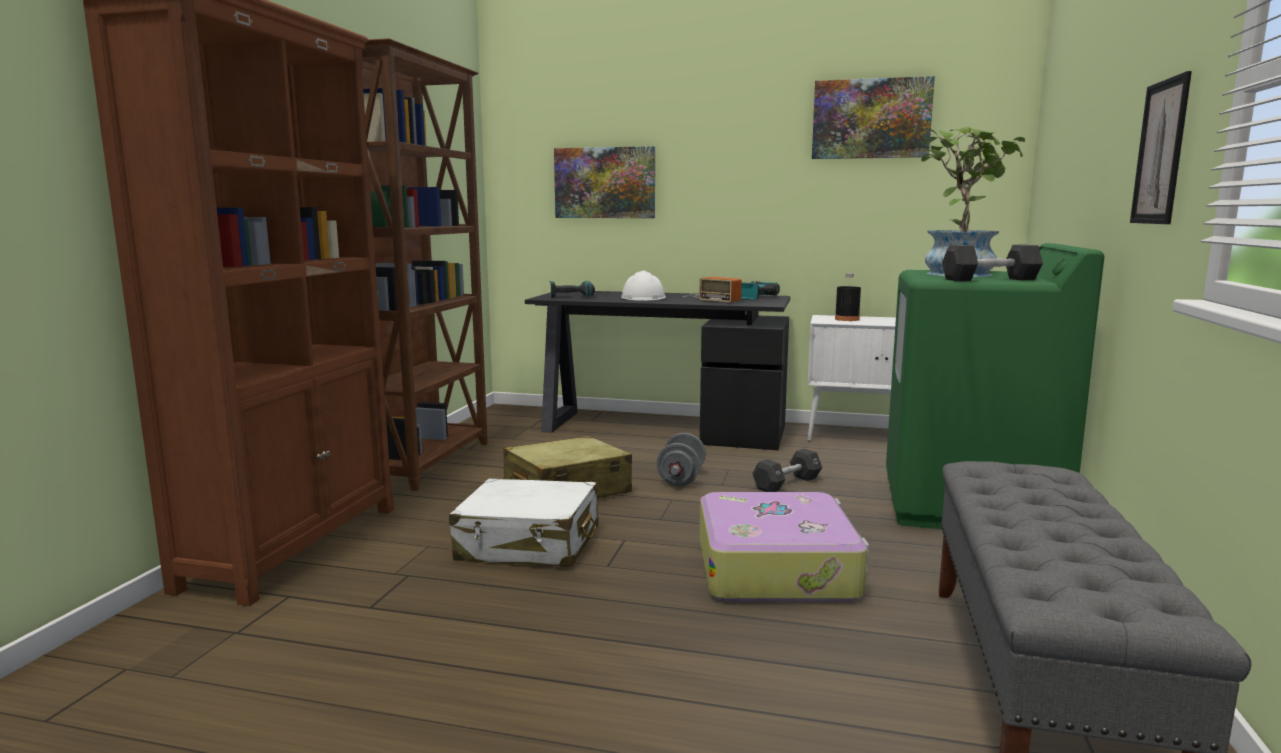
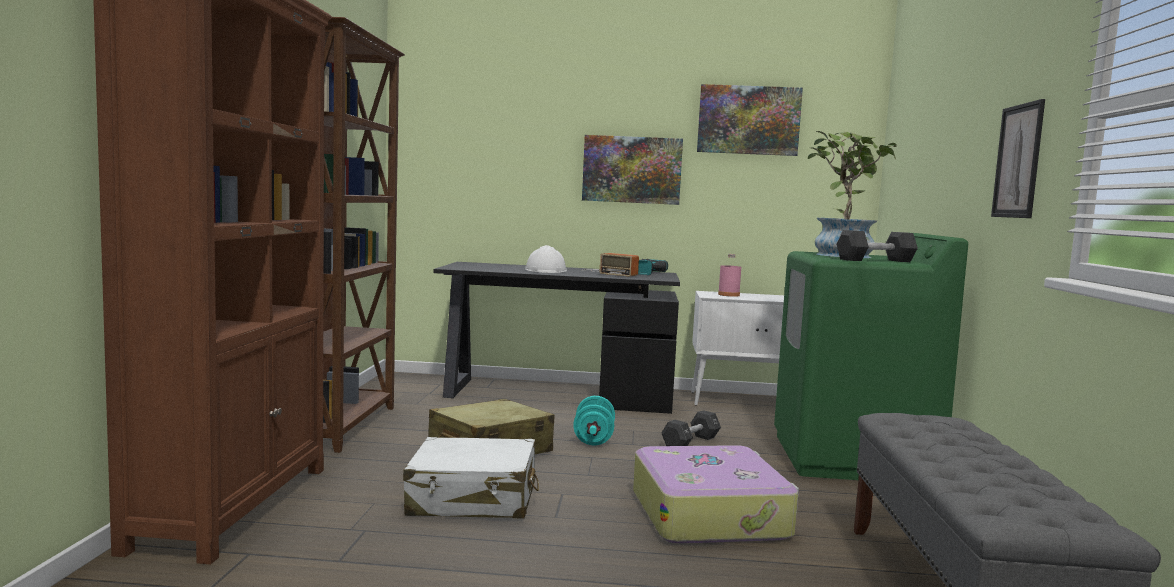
camera: 10 degrees left, 5 degrees down
power drill [549,281,595,298] -> none
picture [554,146,655,218] -> picture moved to [582,135,683,205]
grey dumbbell [656,433,706,486] -> turquoise dumbbell [573,396,615,445]
black bottle [835,273,861,321] -> pink bottle [718,254,741,297]

